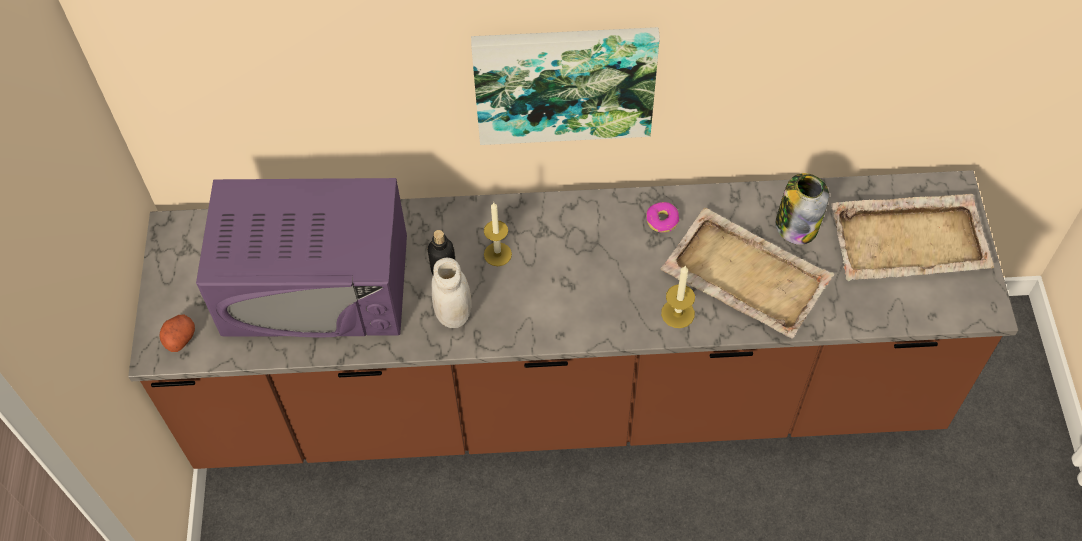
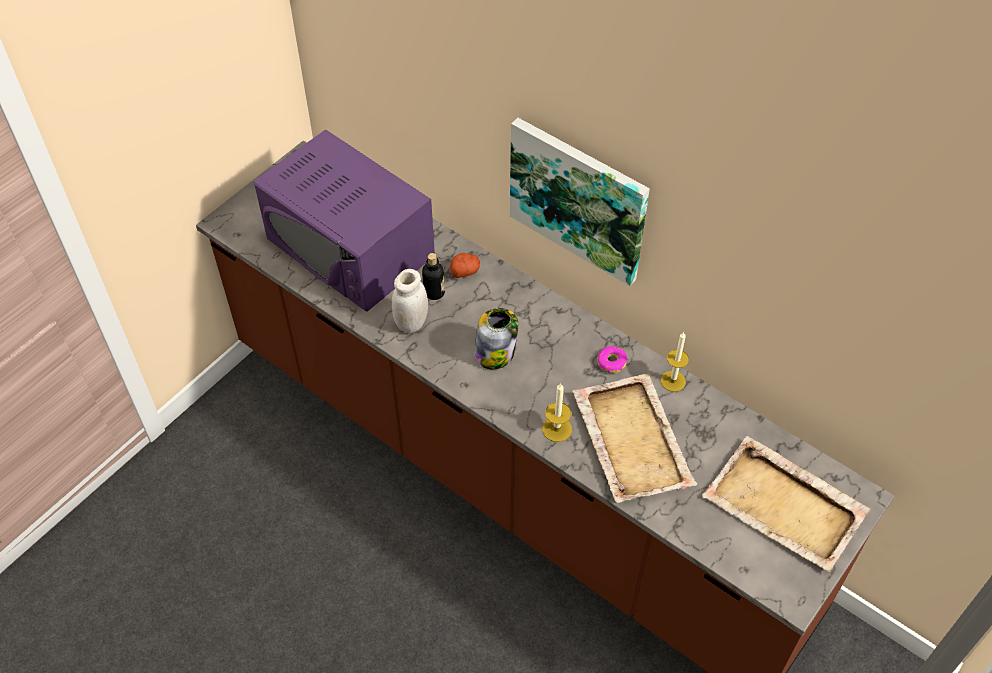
camera: 40 degrees right, 5 degrees down
potato [160,315,195,352] -> potato moved to [450,253,480,278]
candle [484,203,512,266] -> candle moved to [661,332,689,392]
jar [776,173,829,245] -> jar moved to [474,308,518,370]

